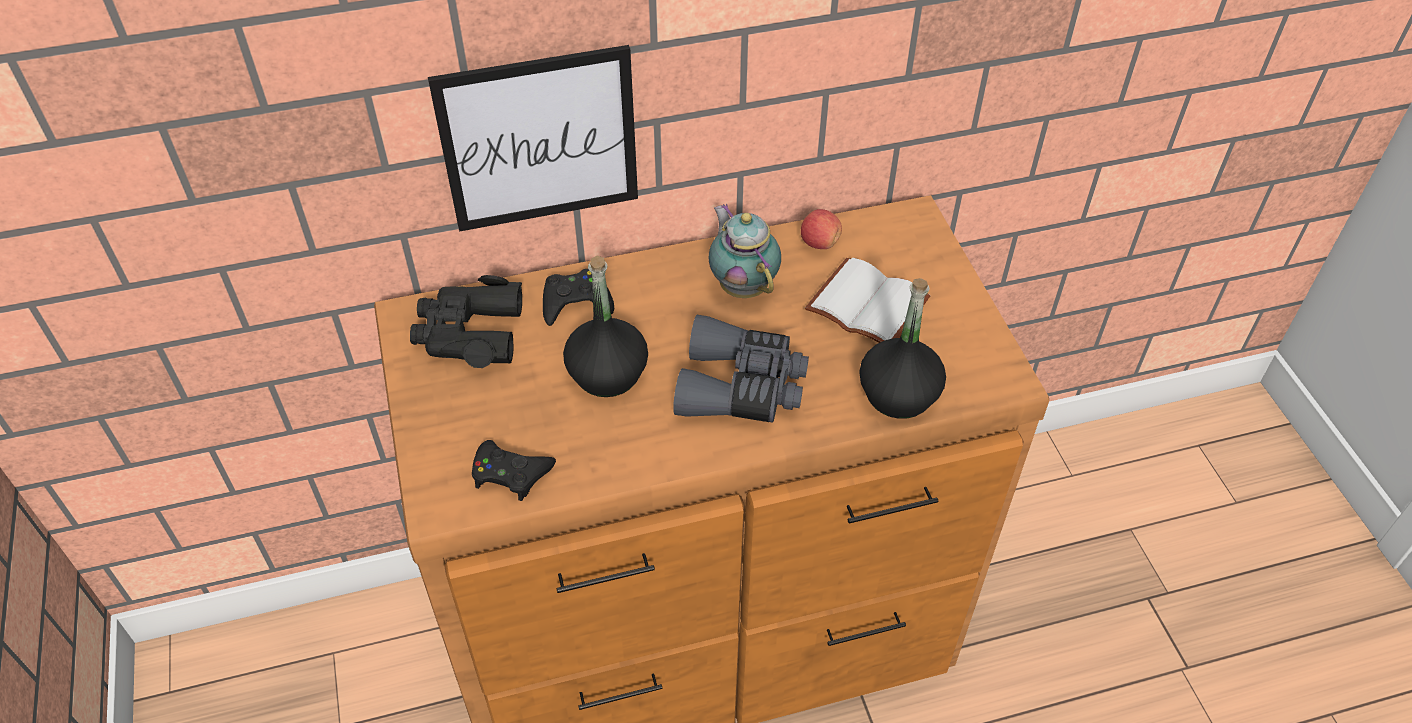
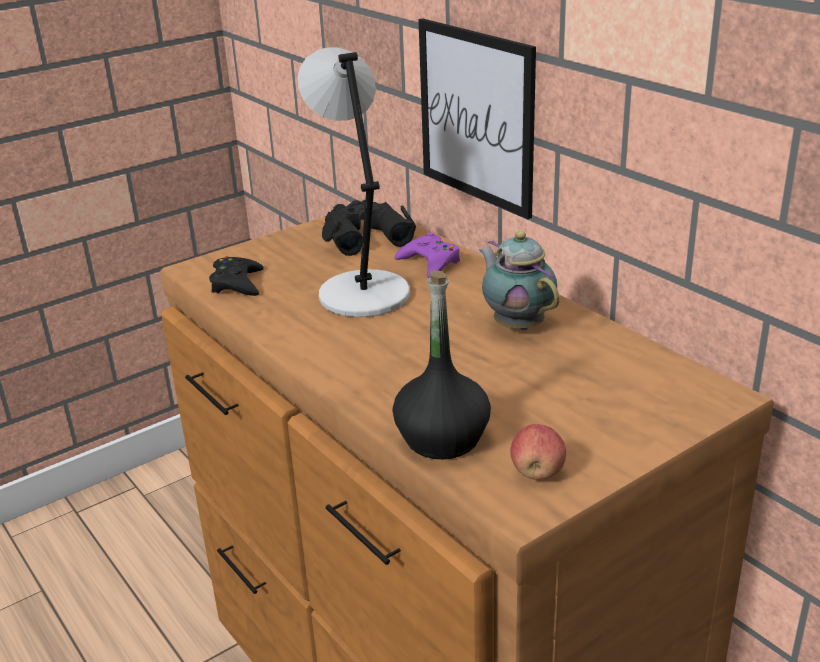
camera: 70 degrees right, 20 degrees down
black game controller [543,269,614,326] -> purple game controller [395,232,460,278]
black bottle [563,255,648,397] -> grey table lamp [297,47,410,317]
grey binoculars [673,315,809,423] -> none
teapot [708,204,781,298] -> teapot turned 75 degrees counterclockwise [479,231,559,330]
apple [801,209,842,249] -> apple moved to [510,424,566,480]
white book [805,258,930,343] -> none

